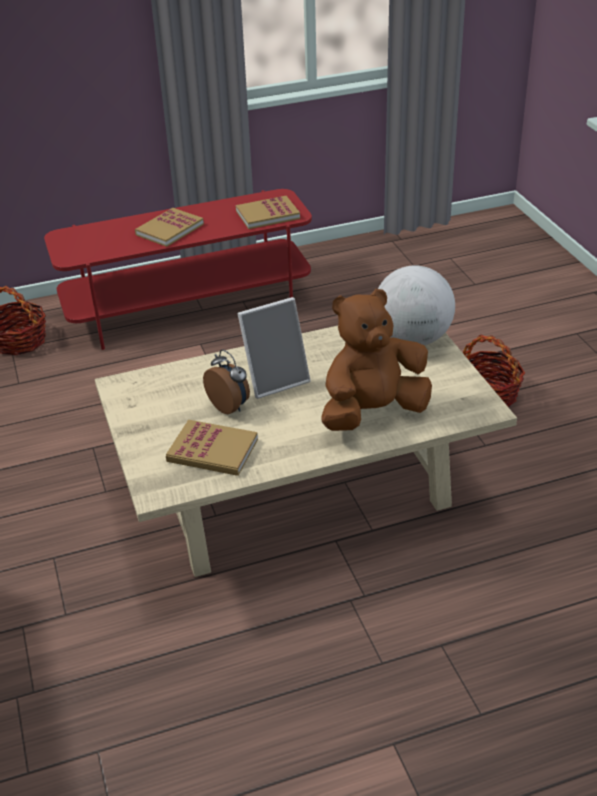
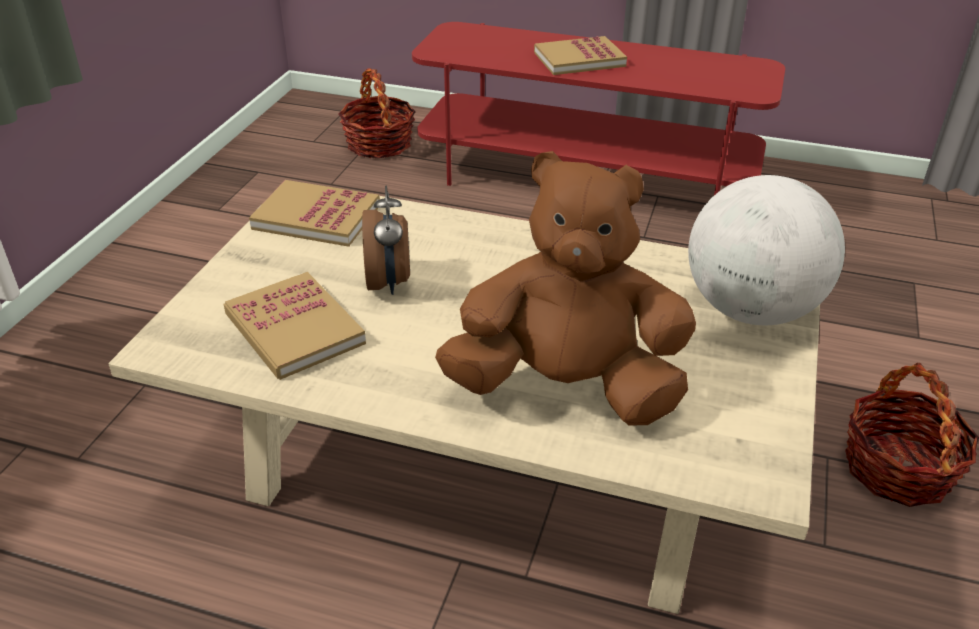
camera: 35 degrees right, 0 degrees up
book [236,196,300,229] -> book moved to [249,180,380,247]
picture frame [237,297,311,399] -> none

